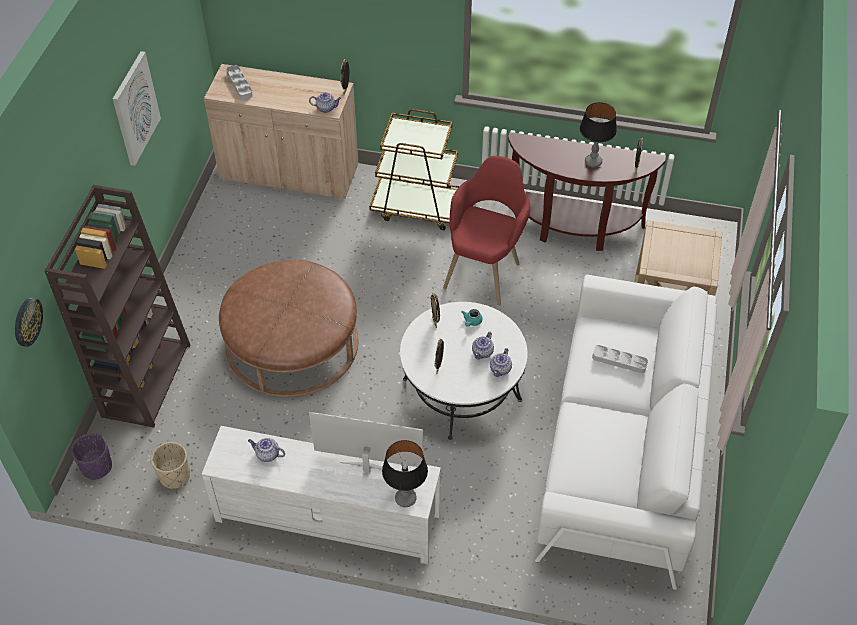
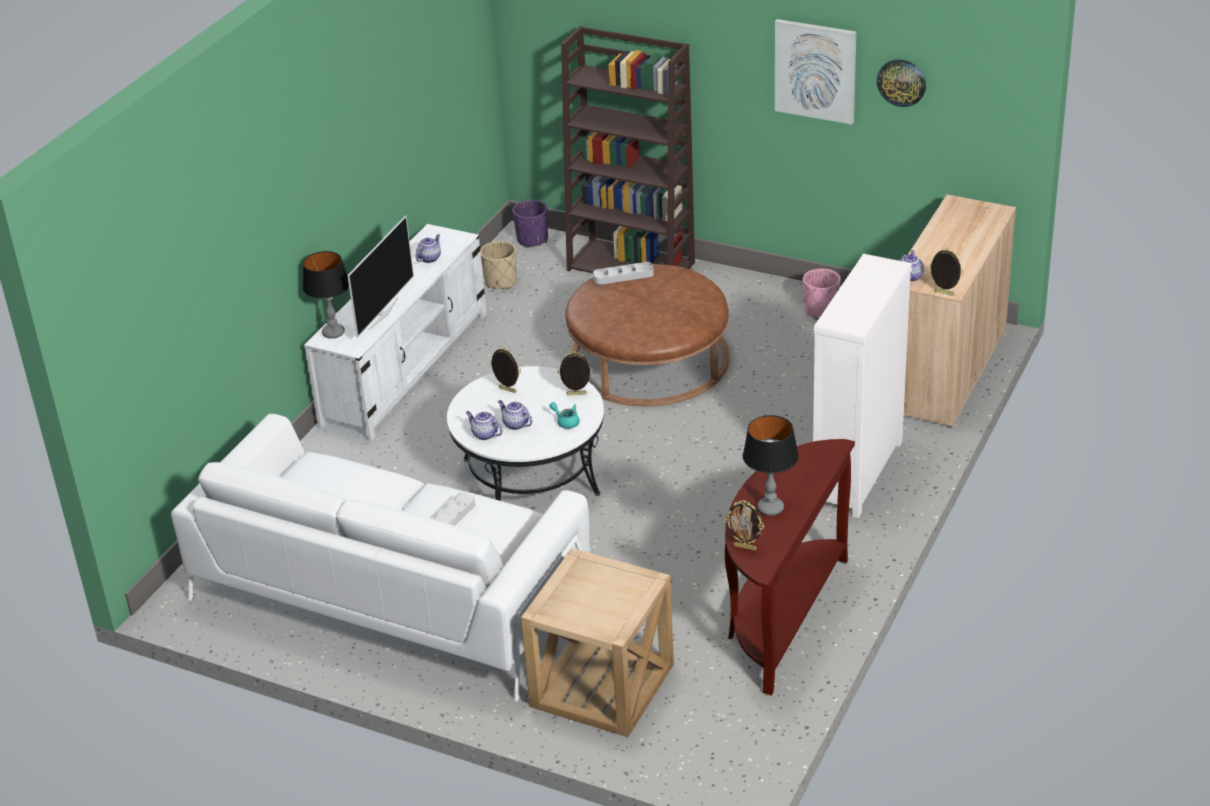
camera: 105 degrees right, 15 degrees down
wall clock [15,298,43,347] -> wall clock moved to [877,59,926,107]
grey tray [227,65,253,100] -> grey tray moved to [593,262,654,285]
brown cart [369,109,459,230] -> white dresser [813,254,912,518]
red armchair [443,156,531,306] -> none
none -> pink planter [803,269,841,320]

